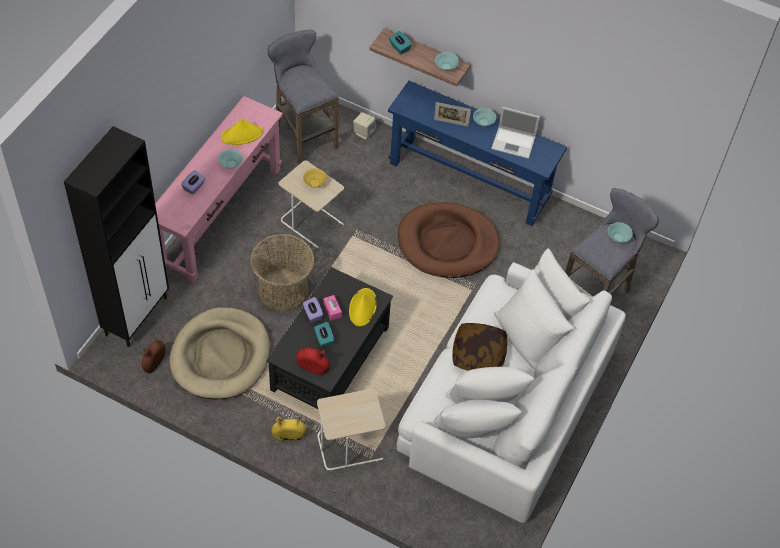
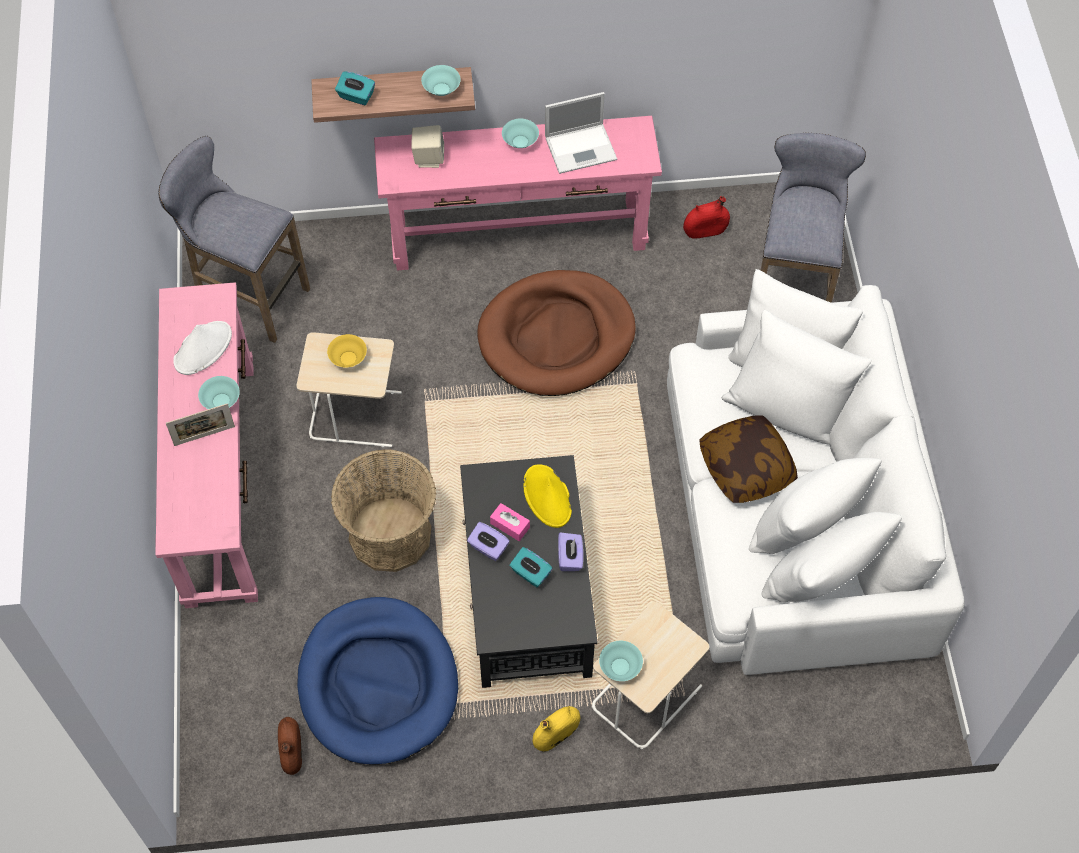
camera: 30 degrees left, 5 degrees up
black cabinet [64,126,169,347] -> none
beige dog bed [170,307,270,399] -> blue dog bed [297,597,458,765]
purple tissue box [181,170,205,195] -> purple tissue box moved to [558,533,583,571]
yellow hat [221,119,263,145] -> white hat [173,321,232,375]
red vase [296,346,330,375] -> red vase moved to [683,196,730,239]
beige speaker [353,112,376,140] -> beige speaker moved to [411,125,444,168]
blue console table [388,81,567,226] -> pink console table [374,116,662,270]
picture frame [434,102,471,127] -> picture frame moved to [166,403,235,446]
turquoise bowl [608,222,633,243] -> turquoise bowl moved to [599,641,643,681]

